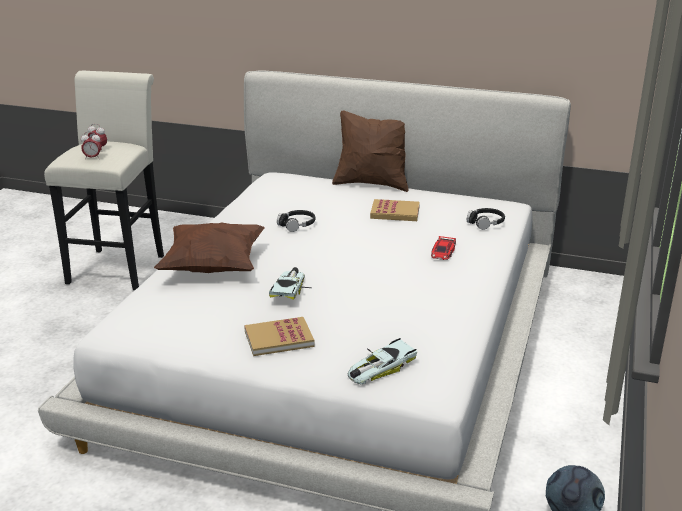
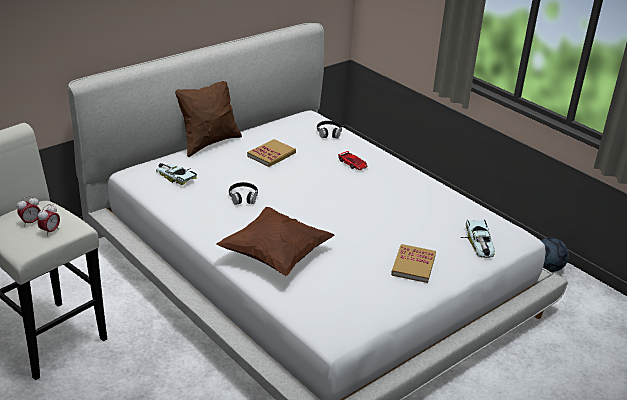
camera: 60 degrees left, 5 degrees up
toy car [269,267,312,300] -> toy car moved to [156,163,197,185]

